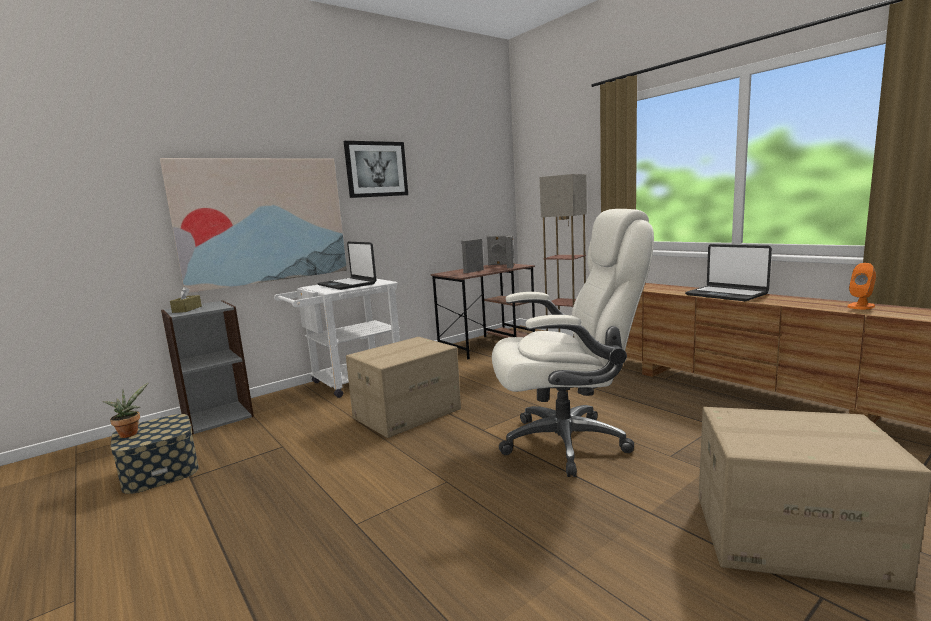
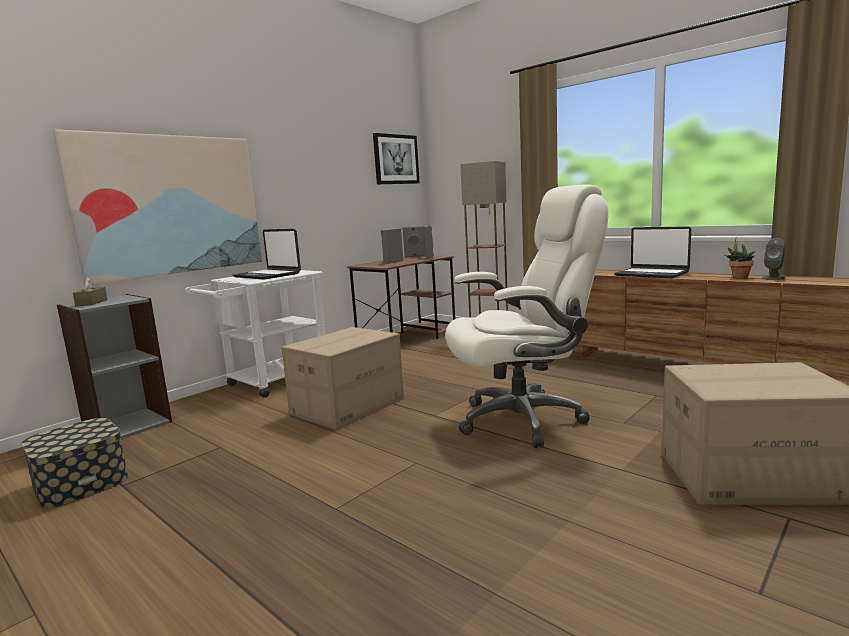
camera: 10 degrees left, 0 degrees up
potted plant [103,383,148,438] -> potted plant moved to [725,237,755,279]
picture [344,141,408,198] -> picture moved to [373,133,420,184]
orange speaker [847,263,876,310] -> grey speaker [762,238,785,280]

